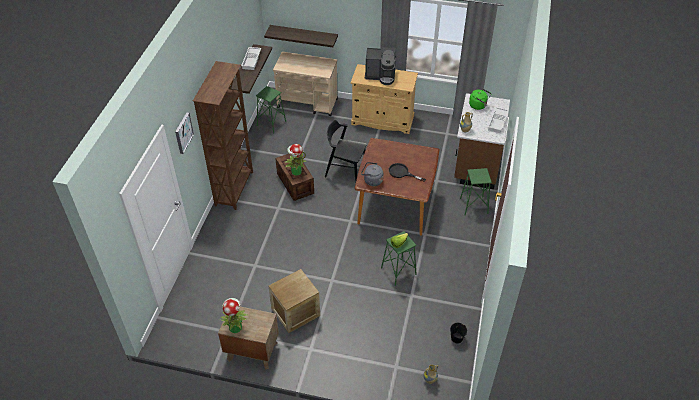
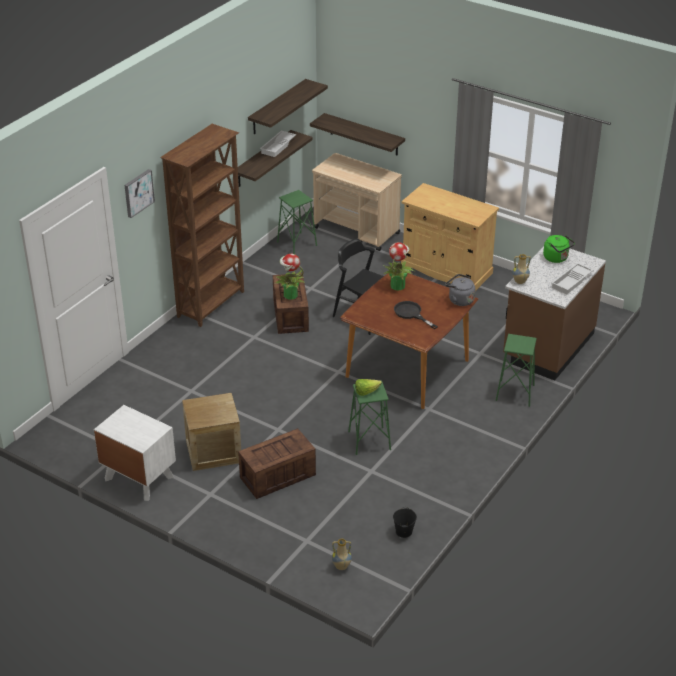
camera: 20 degrees right, 10 degrees down
brown nightstand [218,307,279,370] -> white nightstand [94,405,176,501]
potted plant [220,298,248,333] -> potted plant moved to [383,242,414,290]
grey kettle [361,162,383,186] -> grey kettle moved to [445,274,475,306]
coffee machine [365,47,396,85] -> none
none -> crate [238,428,316,499]
none -> shelf [248,79,328,134]

